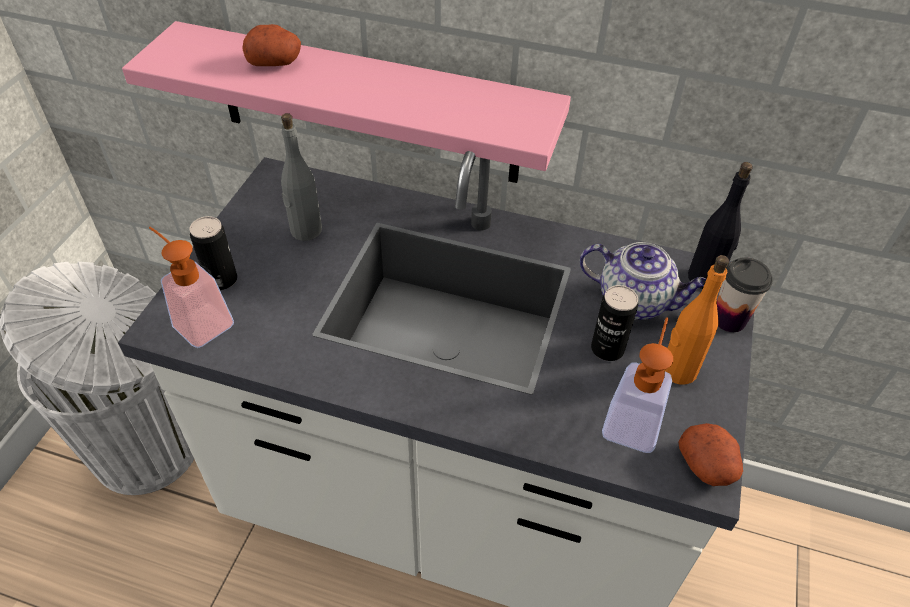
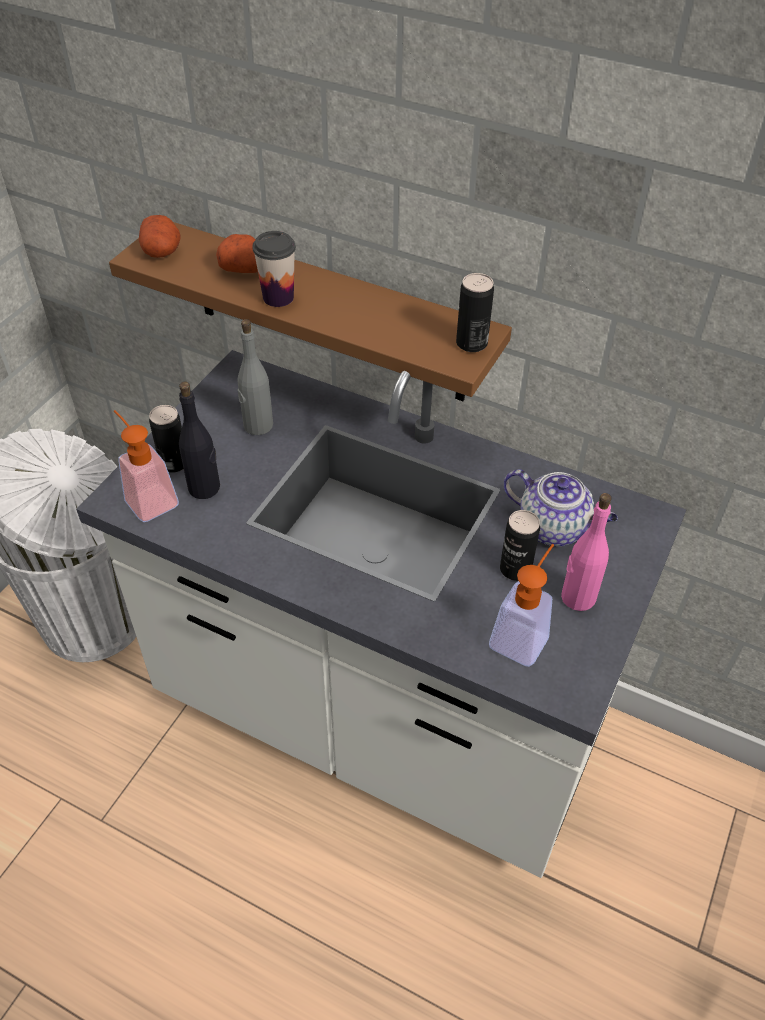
camera: 10 degrees right, 0 degrees up
pink shelf [122,21,571,183] -> brown shelf [109,222,512,401]
orange bottle [664,255,729,385] -> pink bottle [561,493,612,611]
potato [678,423,743,486] -> potato moved to [139,215,181,258]
black bottle [688,162,753,289] -> black bottle moved to [179,382,220,499]
cup [717,257,773,332] -> cup moved to [252,231,296,307]
none -> can [456,273,494,352]

